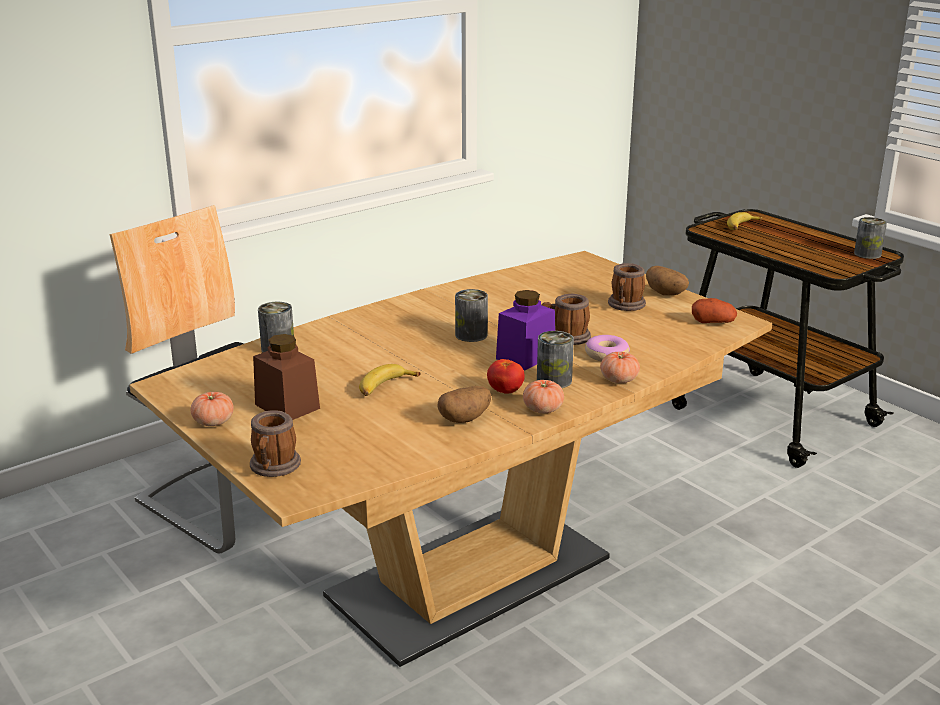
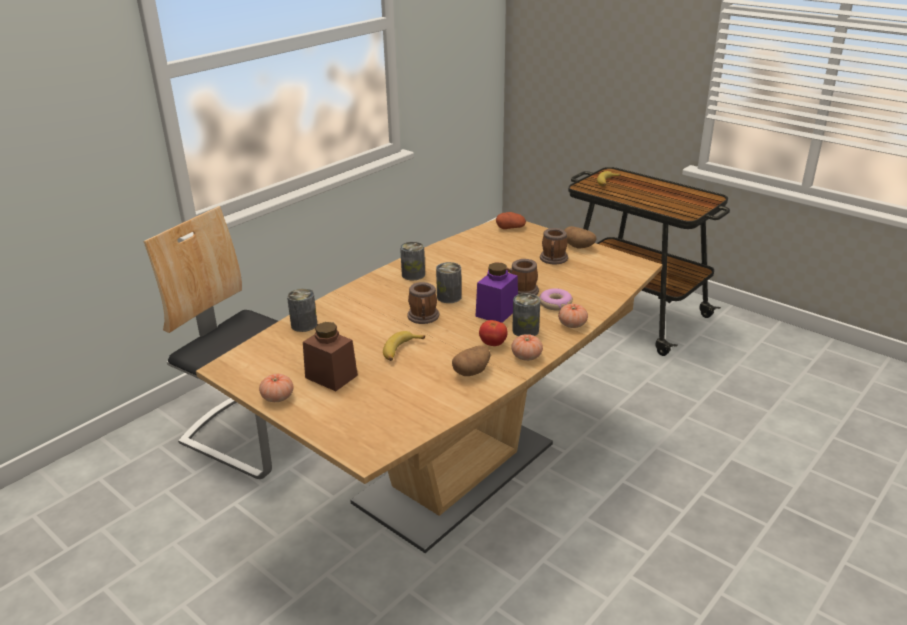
camera: 10 degrees left, 5 degrees up
mug [250,410,301,477] -> mug moved to [407,282,439,324]
potato [692,298,737,323] -> potato moved to [496,212,526,229]
can [854,217,887,259] -> can moved to [400,242,425,280]

